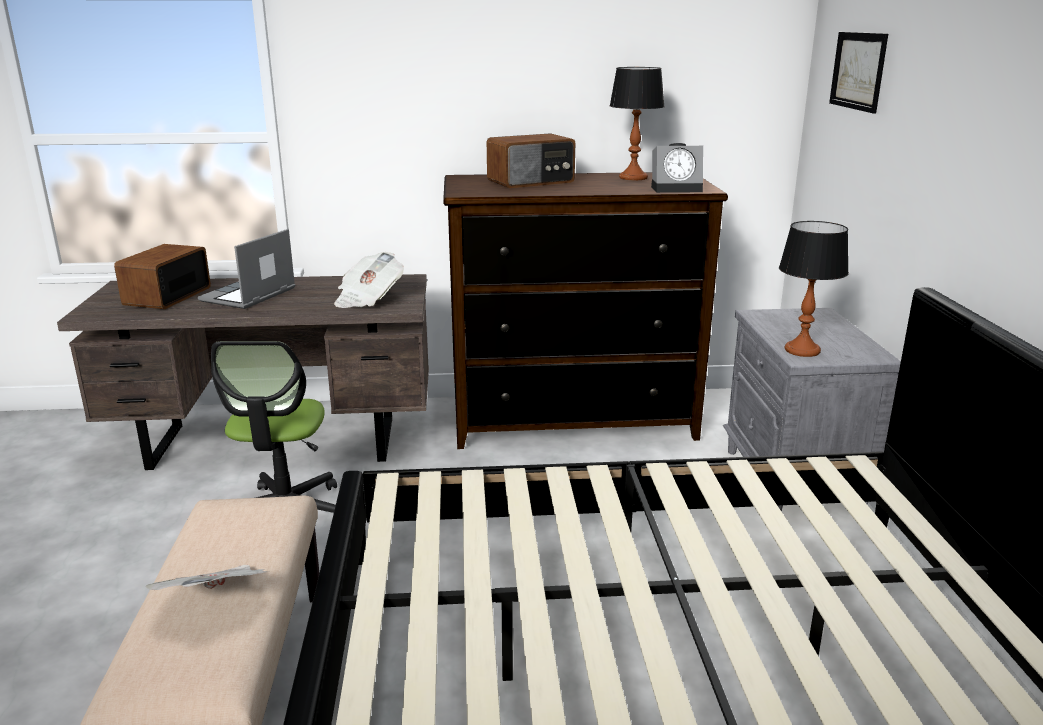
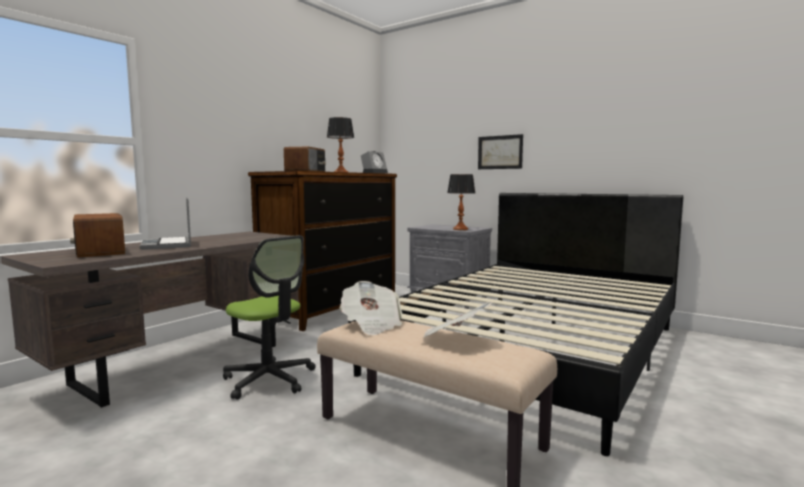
camera: 50 degrees left, 15 degrees down
newspaper [334,252,404,308] -> newspaper moved to [340,281,402,335]
picture [829,32,888,114] -> picture moved to [478,134,523,169]

